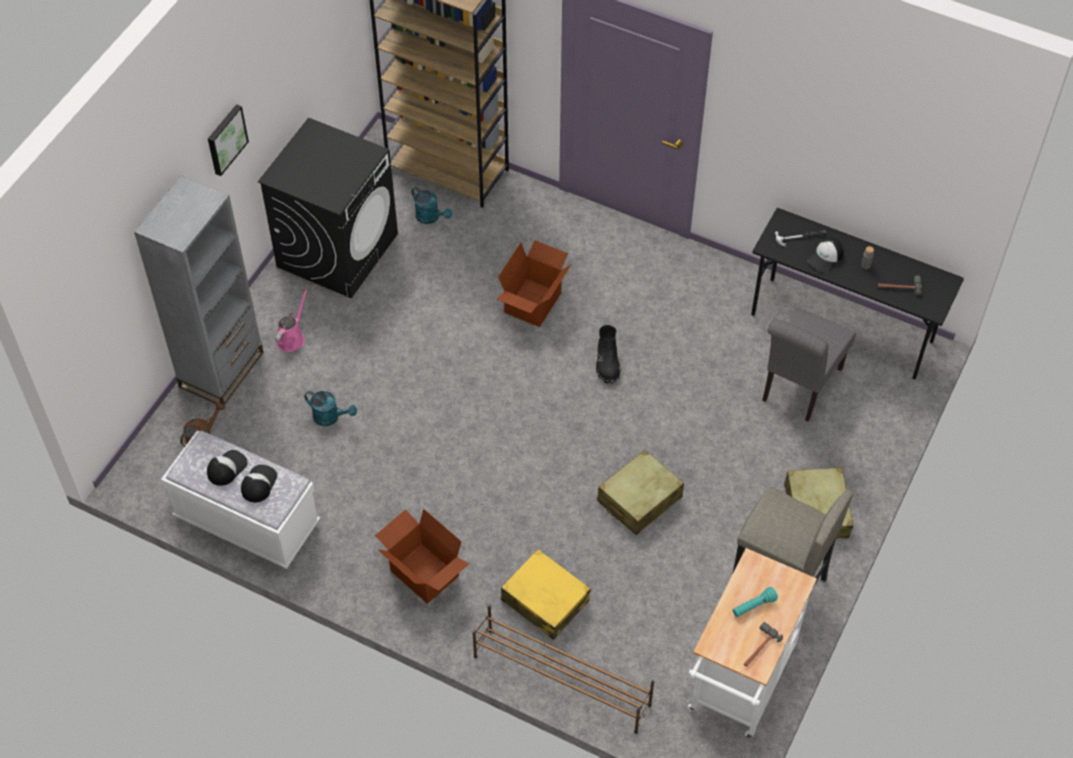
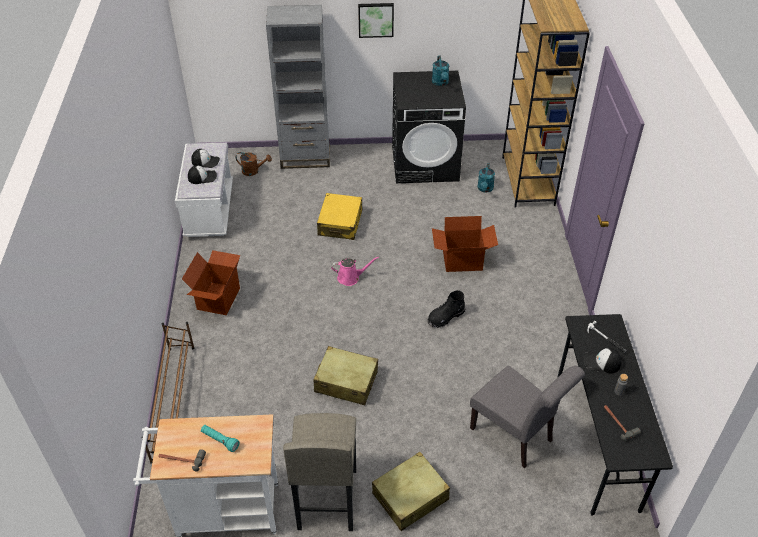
camera: 60 degrees right, 10 degrees down
pink watering can [275,290,307,352] -> pink watering can moved to [331,257,379,286]
turquoise watering can [304,391,357,426] -> turquoise watering can moved to [432,56,449,86]
yellow suitcase [501,549,591,640] -> yellow suitcase moved to [317,193,362,240]
grey chair [762,308,856,422] -> grey chair turned 135 degrees counterclockwise [470,366,585,468]

